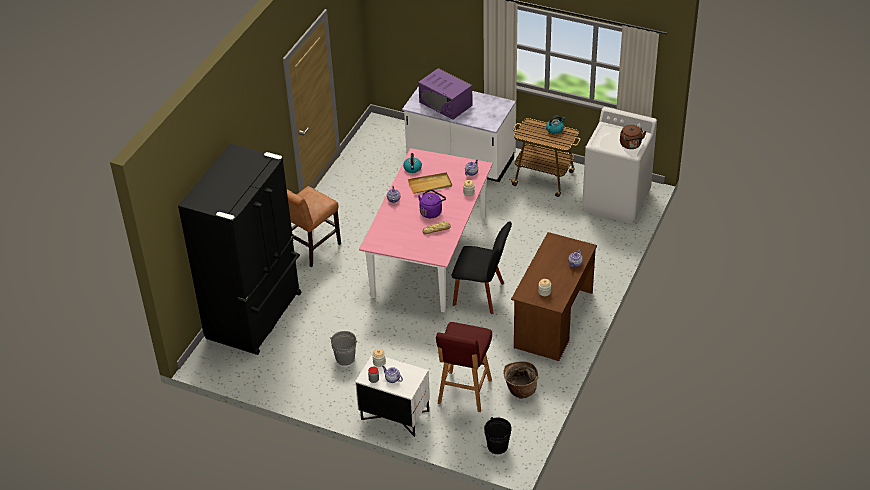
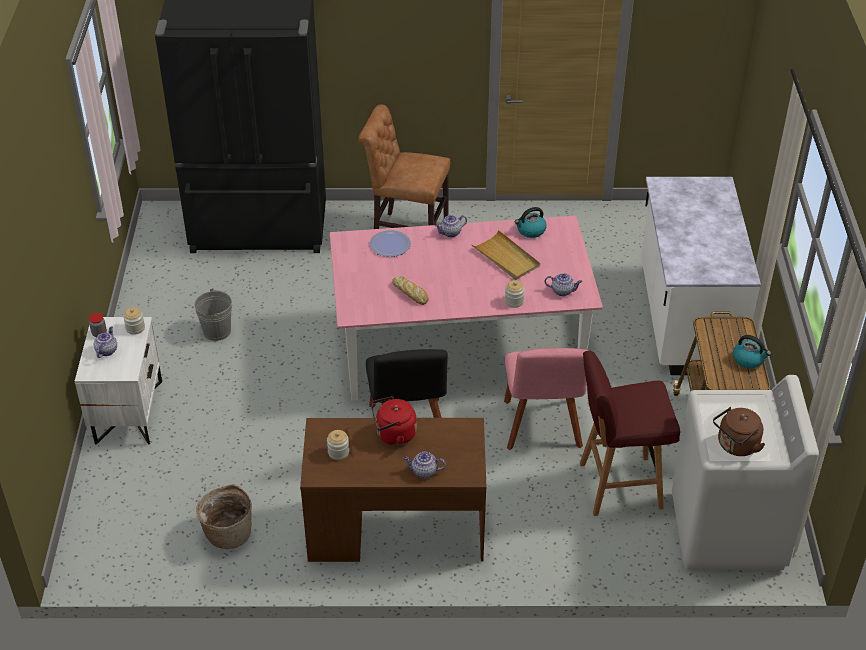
camera: 65 degrees right, 0 degrees up
purple microwave [418,68,473,119] -> none
purple kettle [418,189,446,218] -> none
red stool [436,322,492,412] -> red stool moved to [580,350,680,516]
black bucket [484,417,512,454] -> none
none -> plate [370,230,411,257]
none -> red kettle [371,396,417,445]
none -> pink chair [504,348,588,450]

